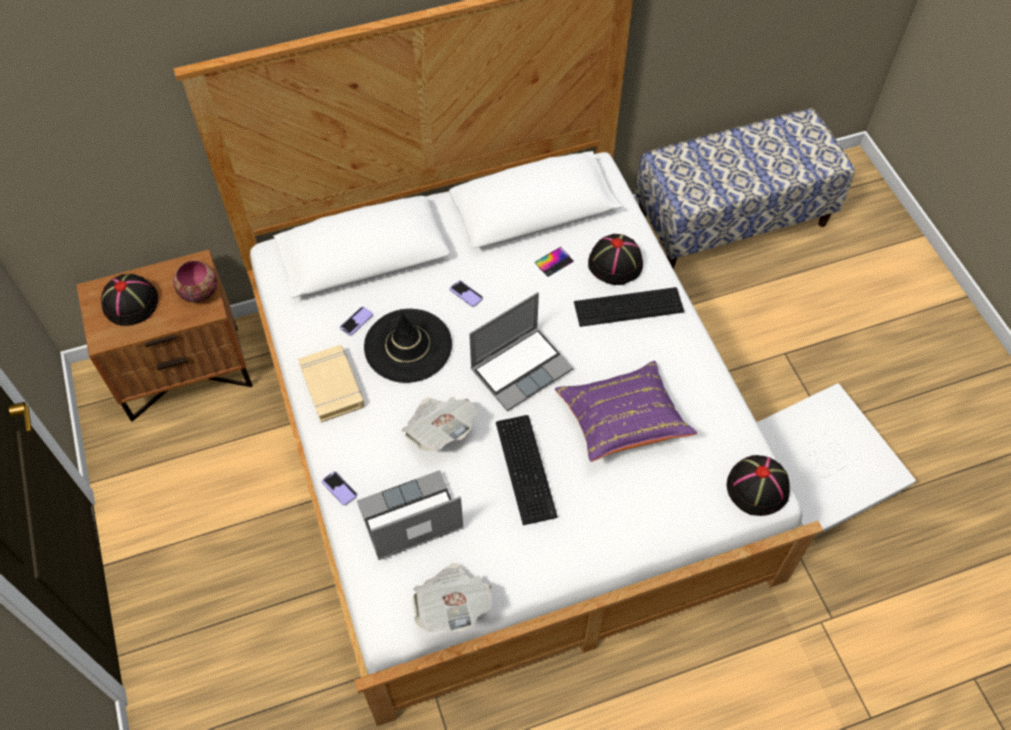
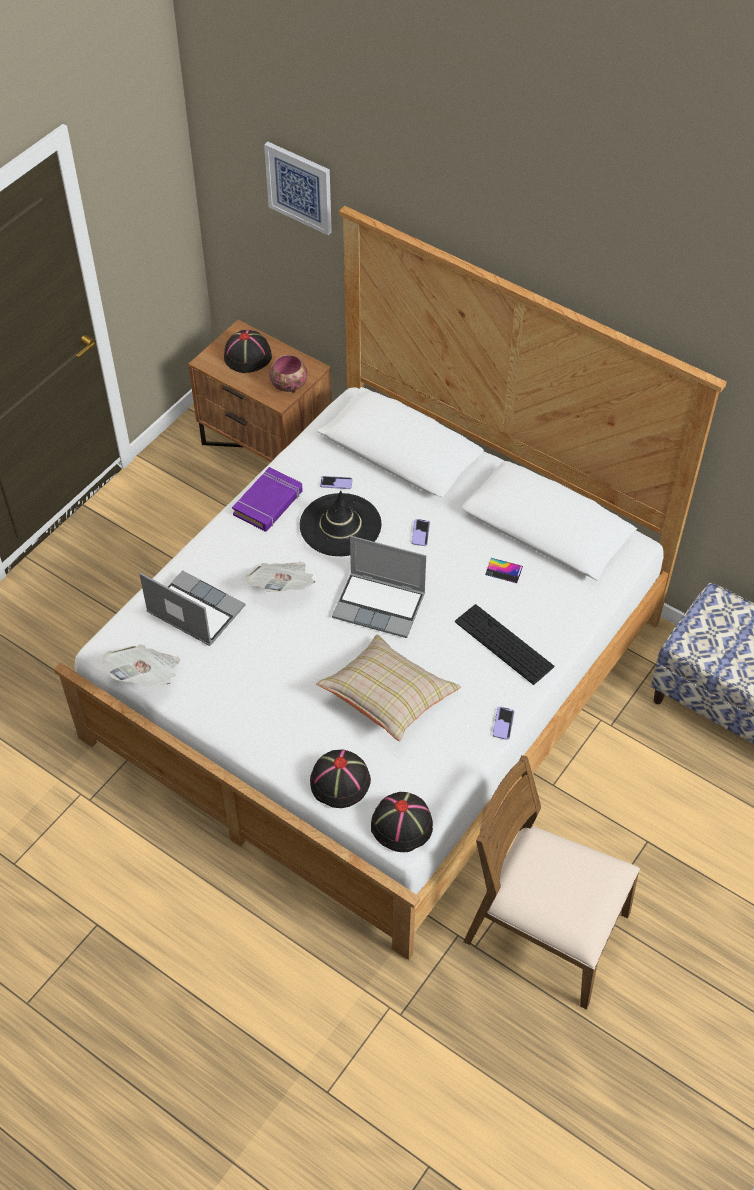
camera: 55 degrees right, 5 degrees down
beige book [298,345,365,422] -> purple book [232,467,303,532]
phone [322,471,357,505] -> phone moved to [493,706,514,740]
keyboard [496,415,558,525] -> none
purple pillow [555,361,697,462] -> beige pillow [316,635,461,741]
black hat [588,234,643,285] -> black hat moved to [310,750,371,808]
white storage box [757,383,916,537] -> brown chair [463,755,640,1010]
none -> picture [264,142,332,235]

